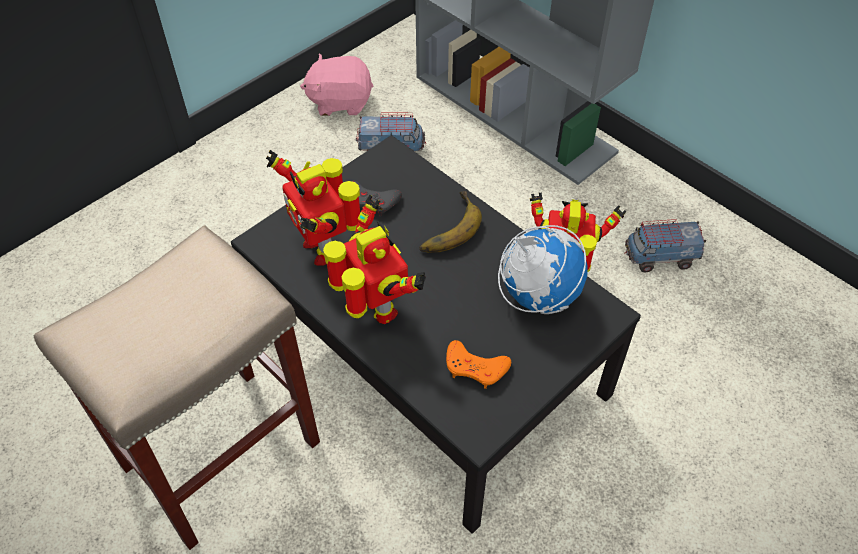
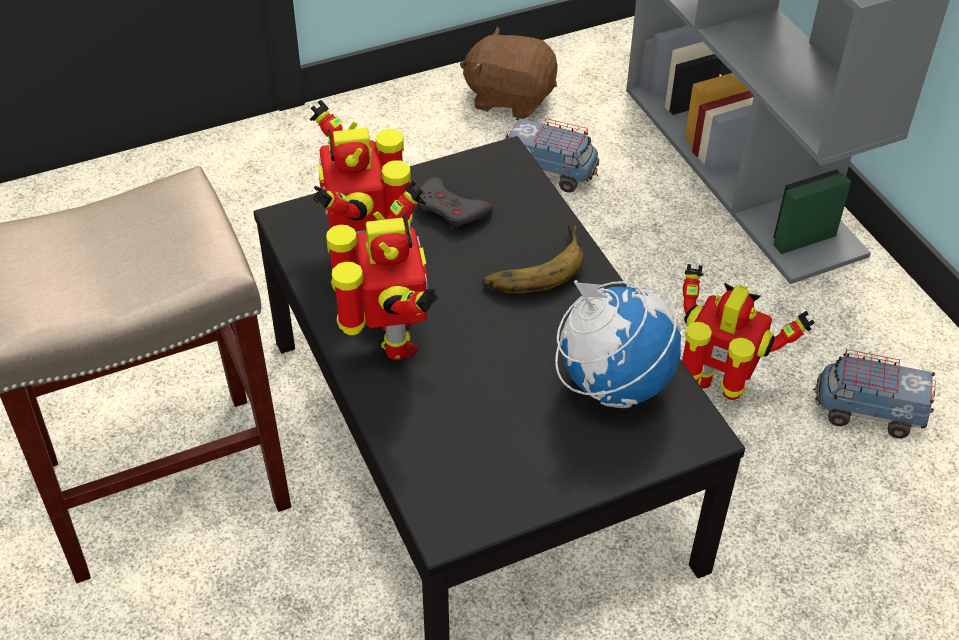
camera: 20 degrees right, 5 degrees down
pink plush toy [300,53,373,116] -> brown plush toy [460,26,558,119]
orange game controller [446,340,511,389] -> none

